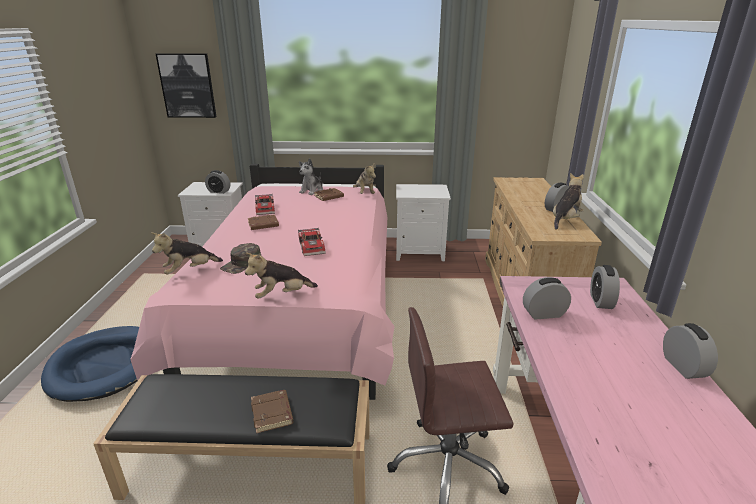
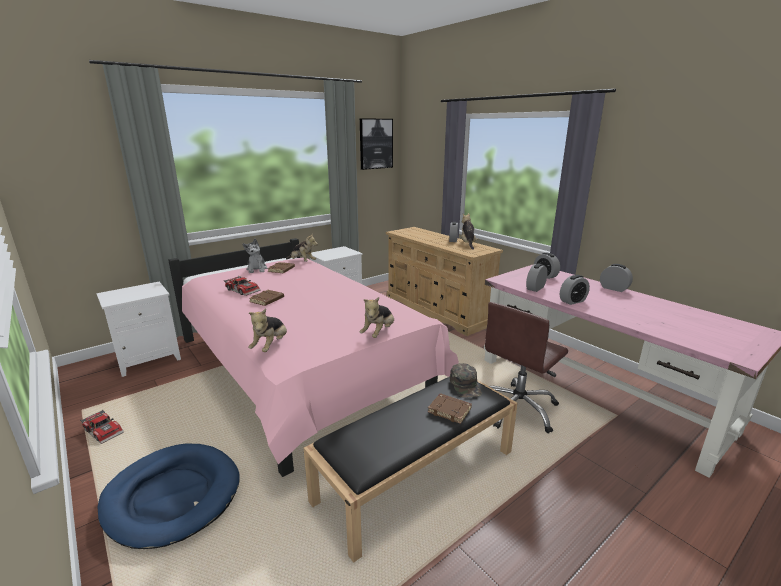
camera: 40 degrees left, 5 degrees down
picture [156,53,217,118] -> picture moved to [360,118,393,170]
alarm clock [205,170,230,194] -> alarm clock moved to [560,275,590,305]
green cap [220,243,261,274] -> green cap moved to [450,363,482,398]
toy car [298,227,326,256] -> toy car moved to [80,410,124,444]

